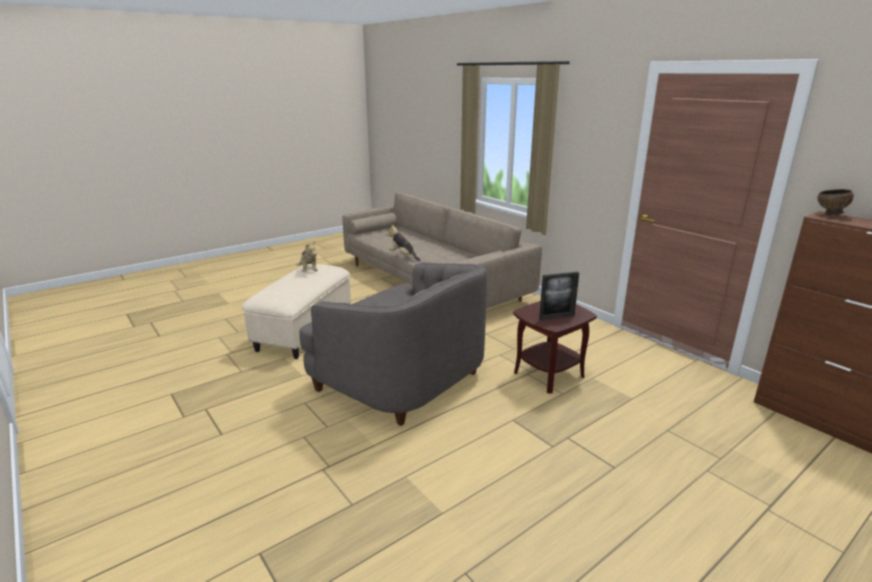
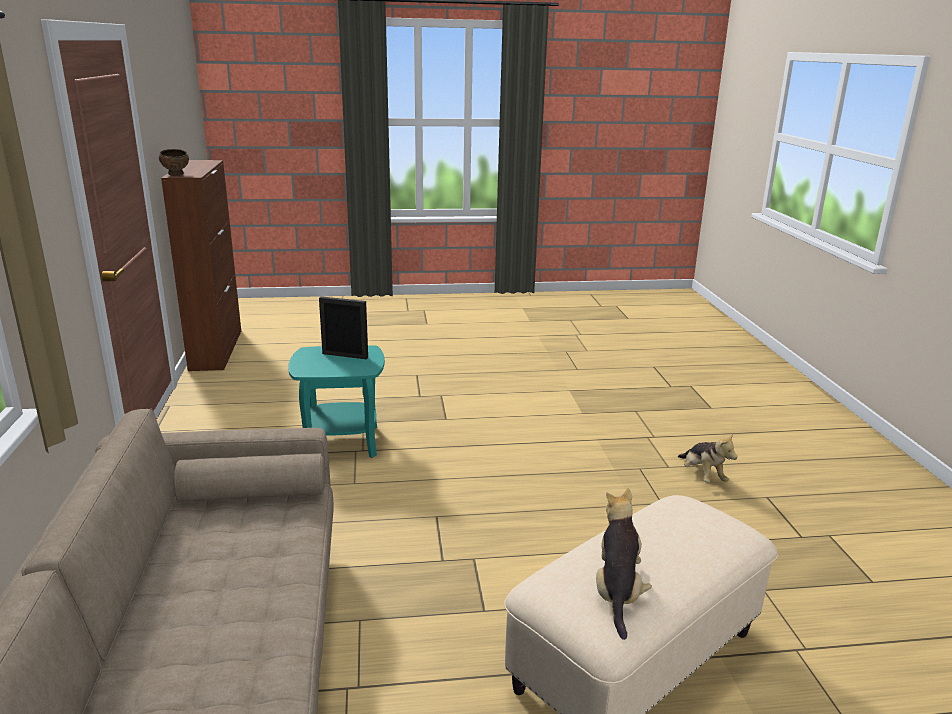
camera: 150 degrees left, 0 degrees up
grey armchair [299,262,487,426] -> none
plush toy [386,225,420,261] -> plush toy moved to [678,434,737,483]
brown side table [513,301,597,394] -> turquoise side table [289,345,385,458]

